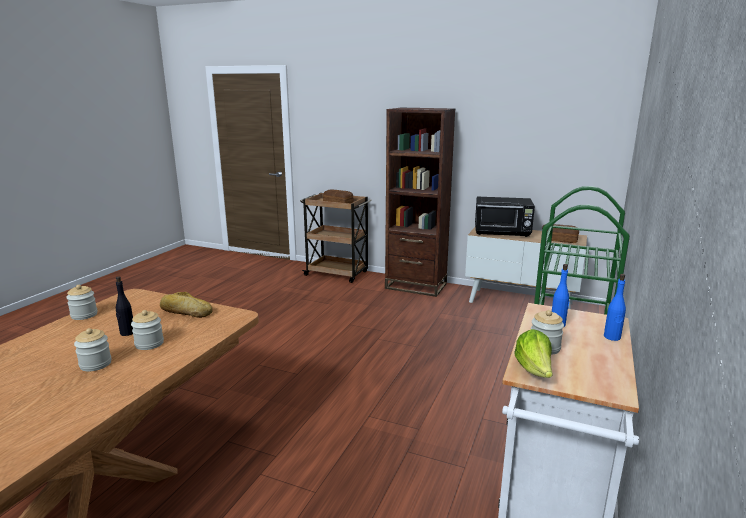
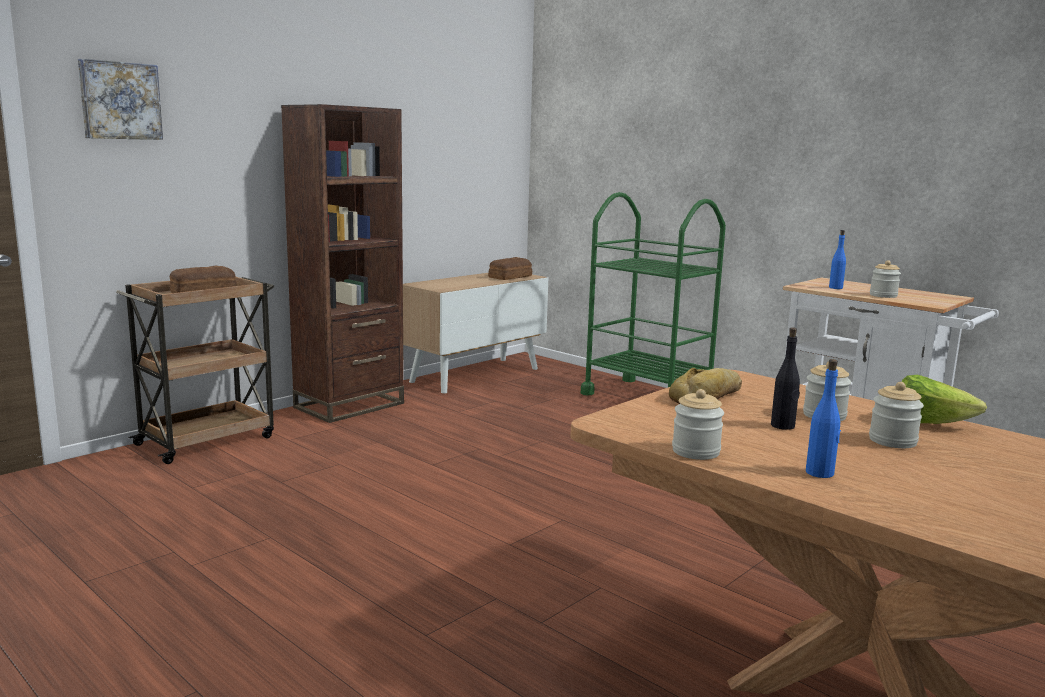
camera: 70 degrees left, 5 degrees down
black microwave [475,197,535,237] -> none
lettuce [515,329,553,378] -> lettuce moved to [902,375,987,424]
blue bottle [604,274,626,341] -> blue bottle moved to [806,359,841,478]
none -> picture [78,59,163,140]

